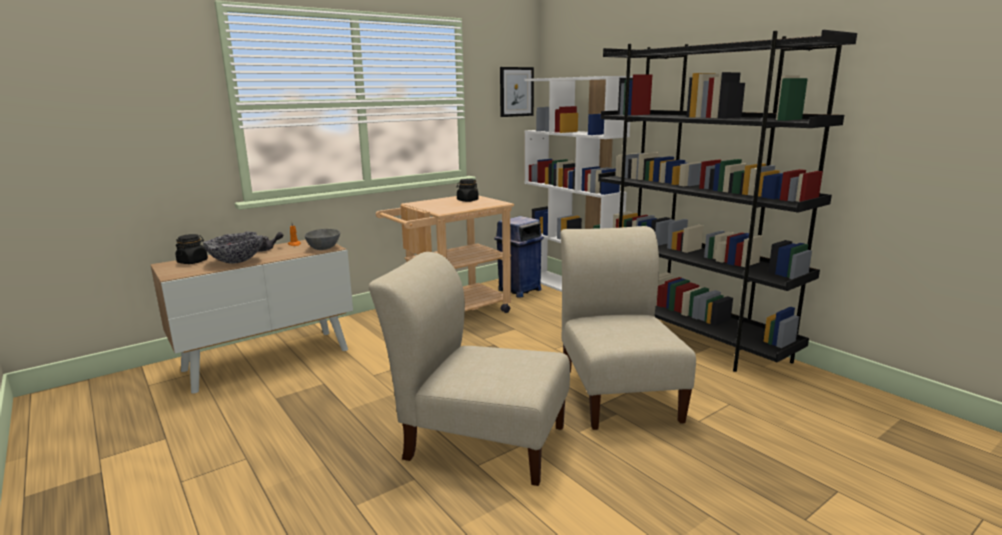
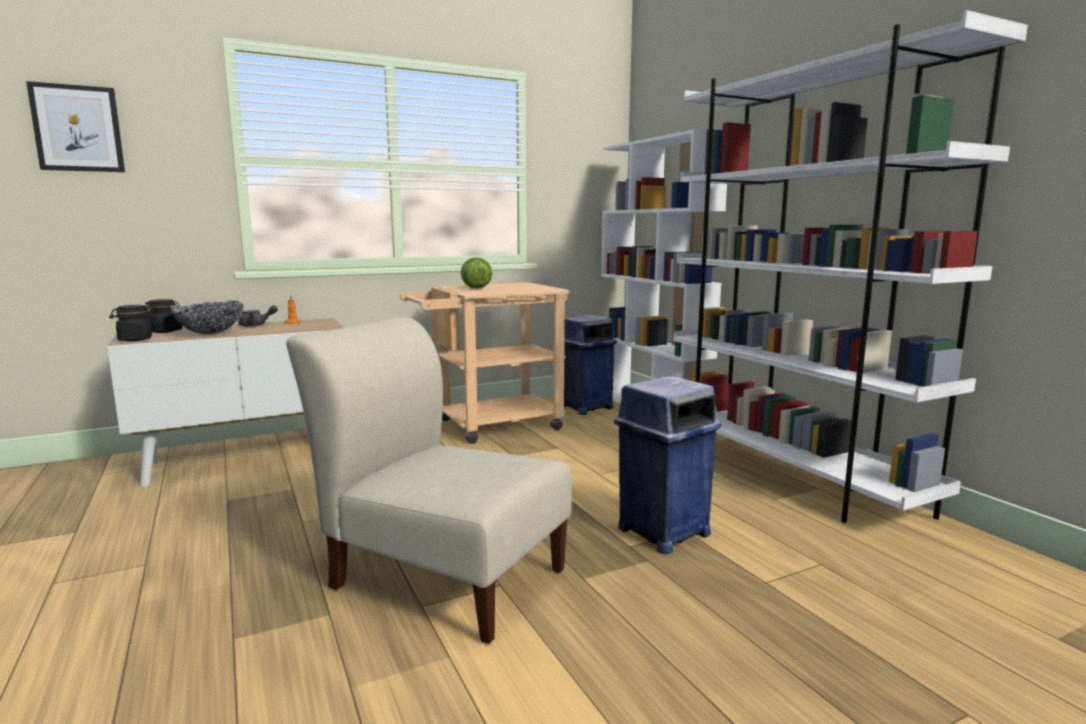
camera: 10 degrees right, 5 degrees down
grey bowl [304,229,340,250] -> none
black jar [456,179,479,202] -> black jar moved to [109,305,155,341]
picture [500,67,534,117] -> picture moved to [26,81,125,172]
beige chair [561,226,696,430] -> blue trash can [614,376,721,554]
black bookcase [598,30,857,372] -> white bookcase [673,10,1028,523]
none -> lettuce [461,257,492,289]

